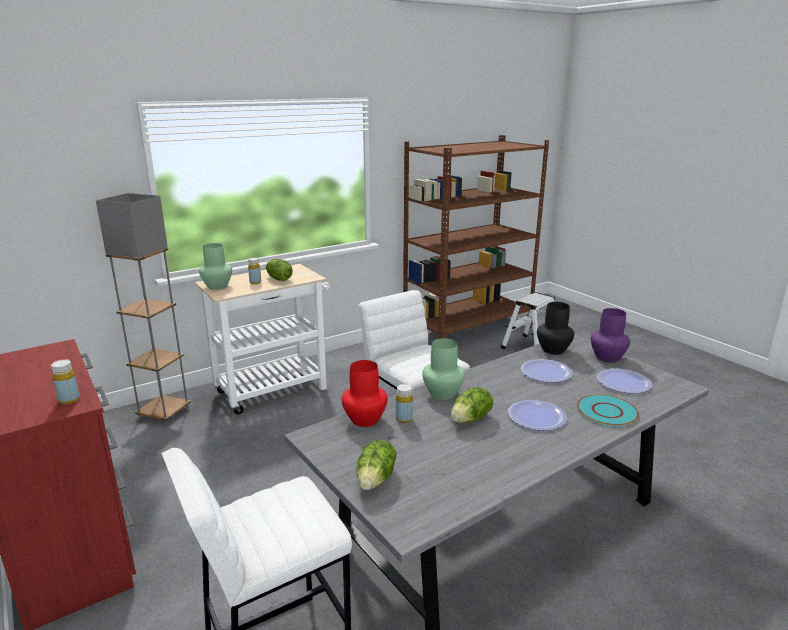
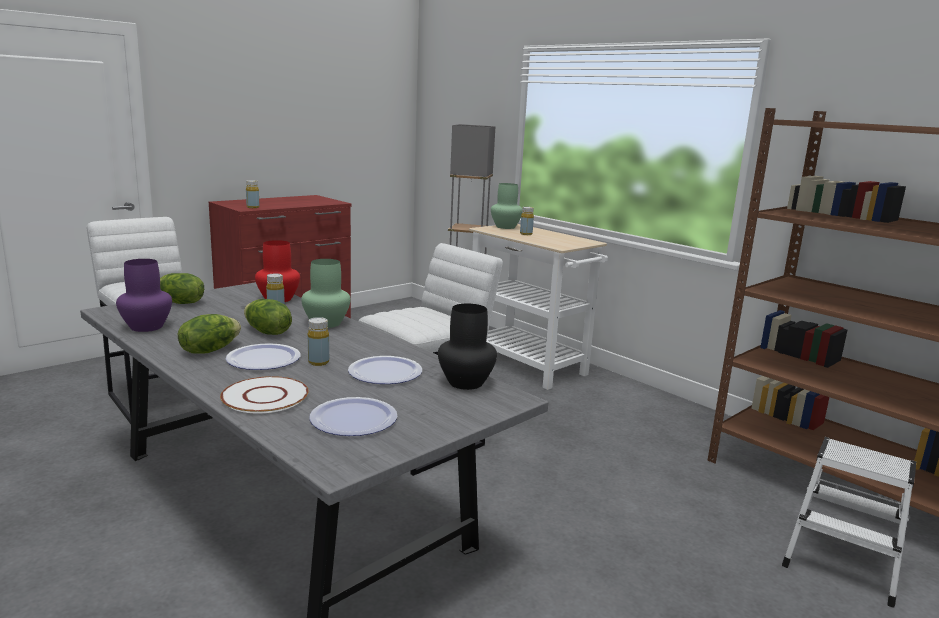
camera: 80 degrees right, 5 degrees down
lettuce [266,259,293,281] -> lettuce moved to [178,314,241,354]
turquoise plate [577,394,639,426] -> white plate [220,376,309,414]
purple vase [591,308,630,363] -> purple vase moved to [116,259,172,332]
none -> yellow bottle [308,317,329,366]

